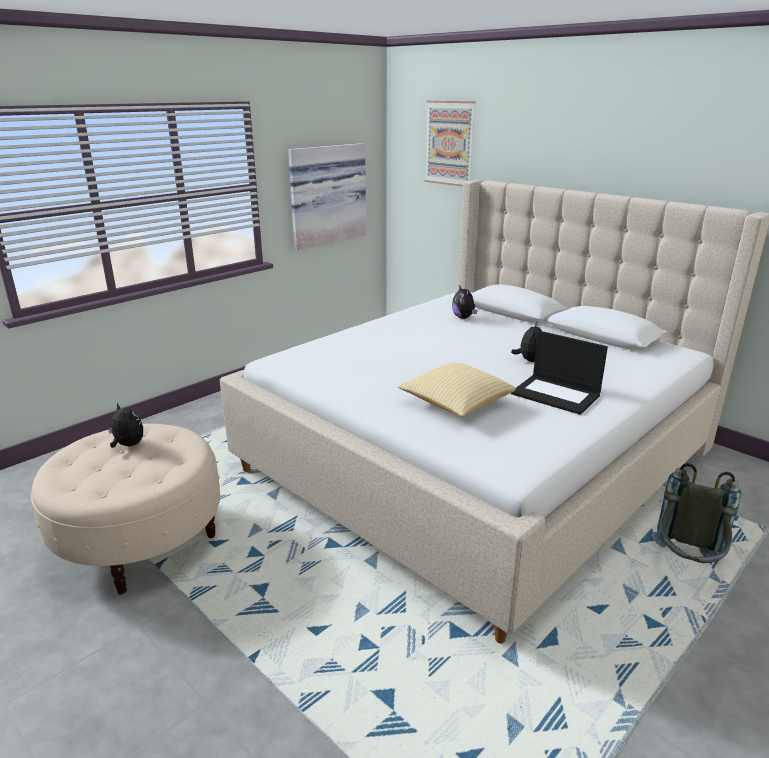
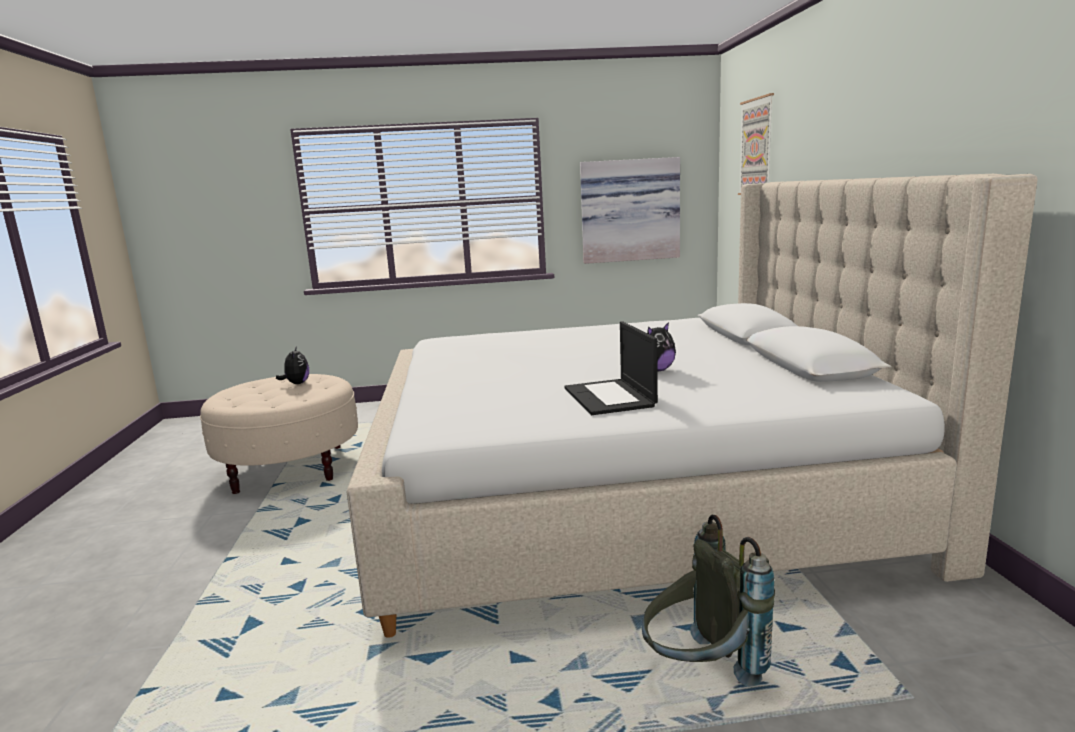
camera: 40 degrees right, 10 degrees down
pillow [398,362,516,417] -> none
plush toy [452,285,477,319] -> none

